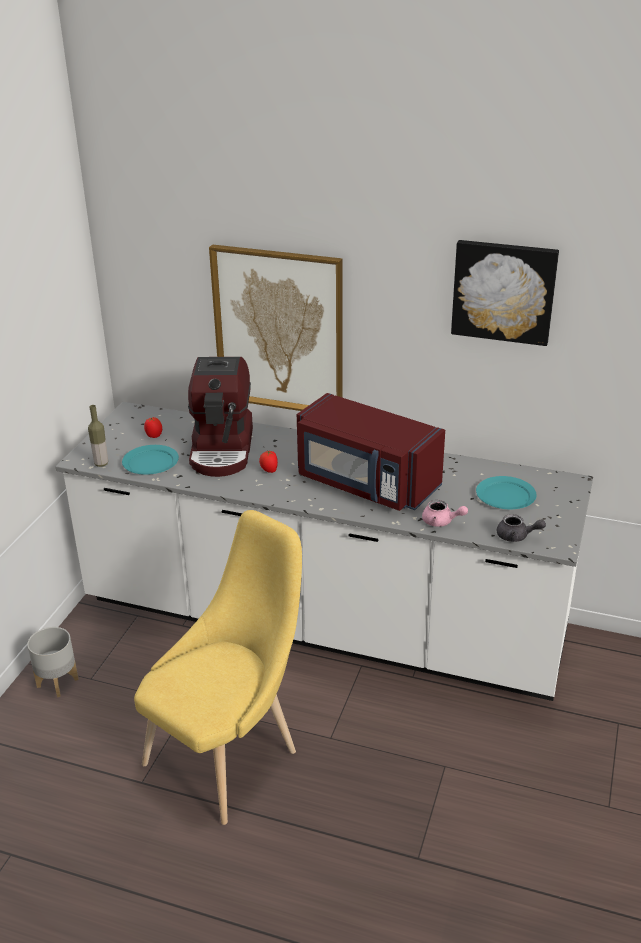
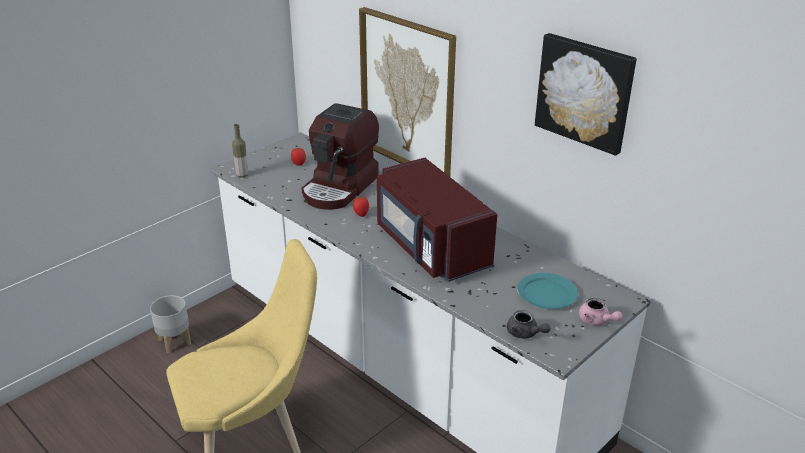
camera: 25 degrees right, 0 degrees up
turquoise plate [122,445,179,475] -> none
pink teapot [422,500,468,527] -> pink teapot moved to [579,298,623,325]

